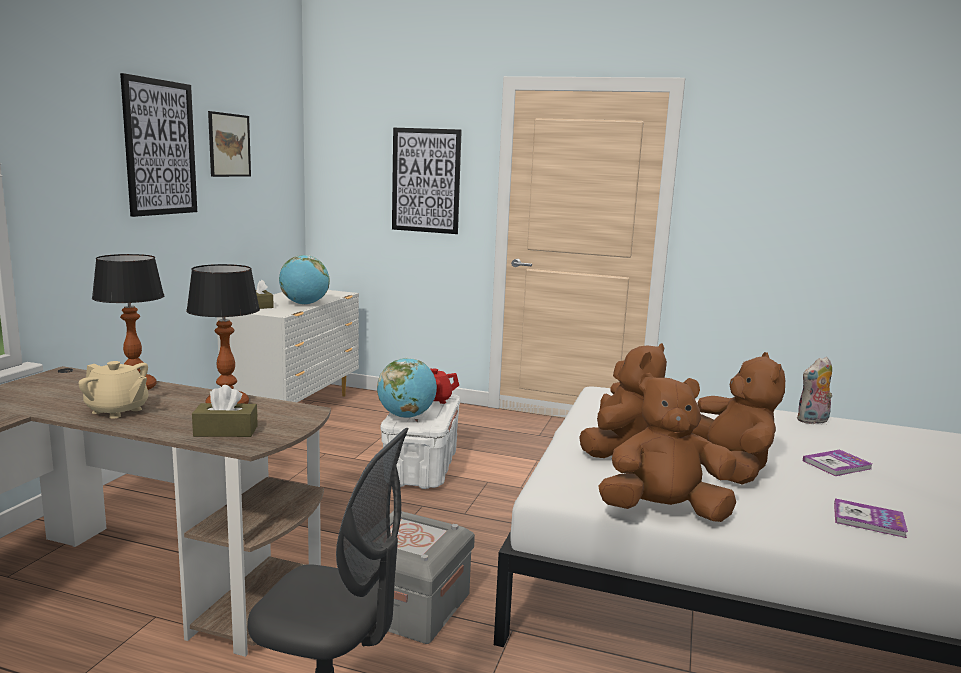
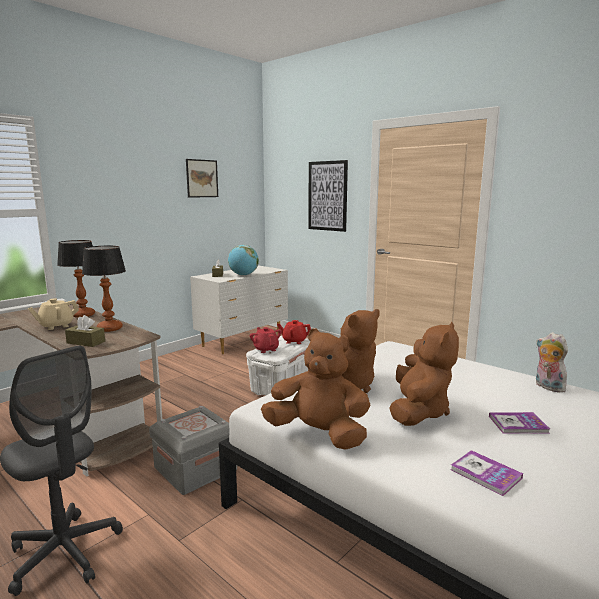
camera: 25 degrees right, 0 degrees up
beige teapot [78,361,149,419] -> beige teapot turned 90 degrees clockwise [28,298,79,330]
picture [120,73,197,217] -> none
globe [377,358,437,418] -> red teapot [250,327,282,353]
plush toy [797,357,832,424] -> plush toy turned 60 degrees clockwise [536,332,568,392]

